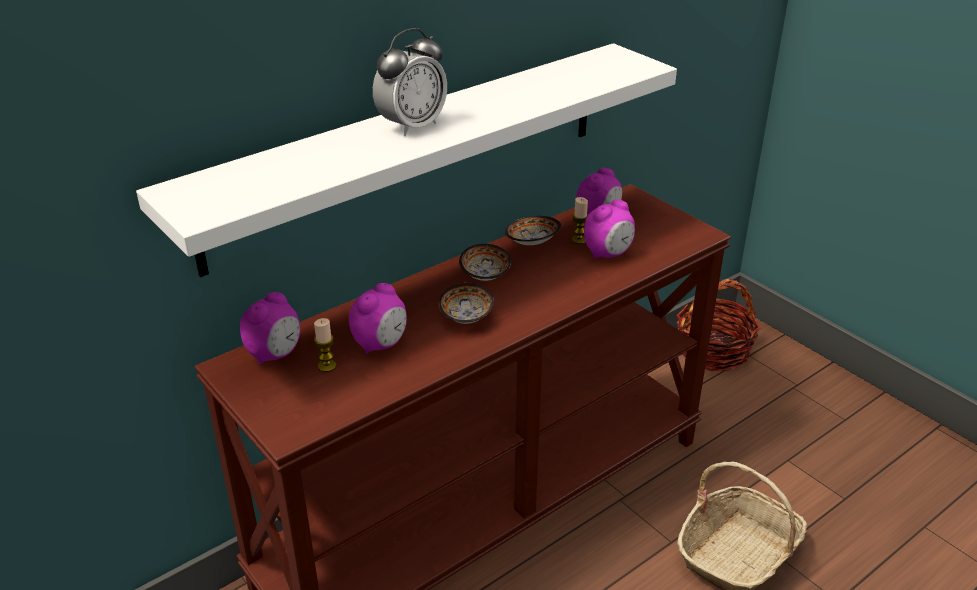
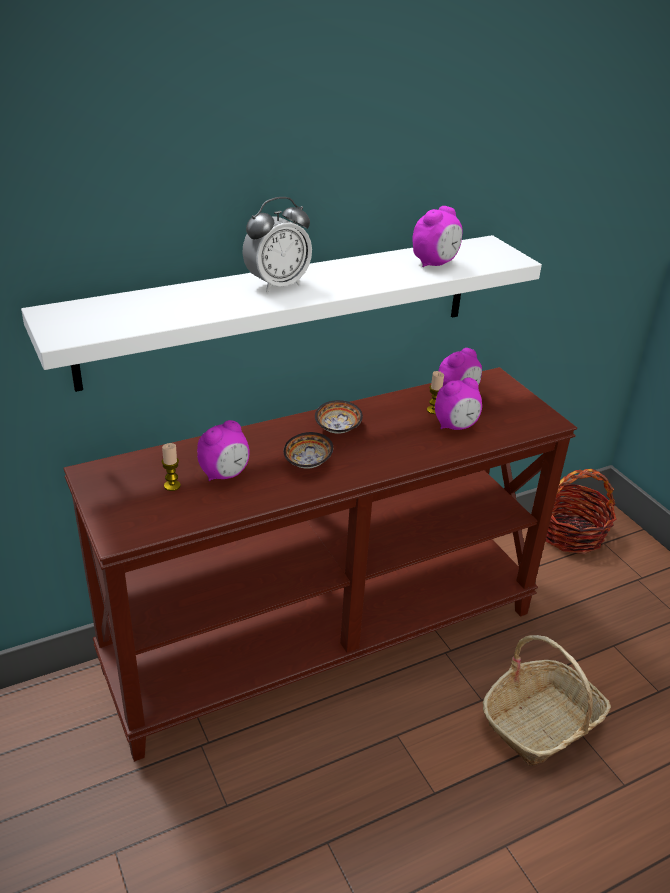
camera: 10 degrees right, 0 degrees up
alarm clock [240,292,300,365] -> alarm clock moved to [412,206,462,267]
bowl [505,216,561,245] -> none

